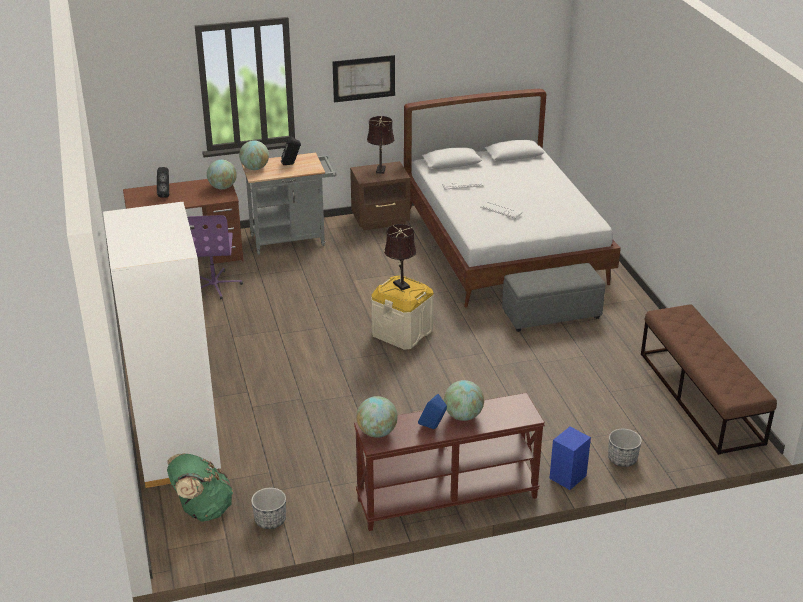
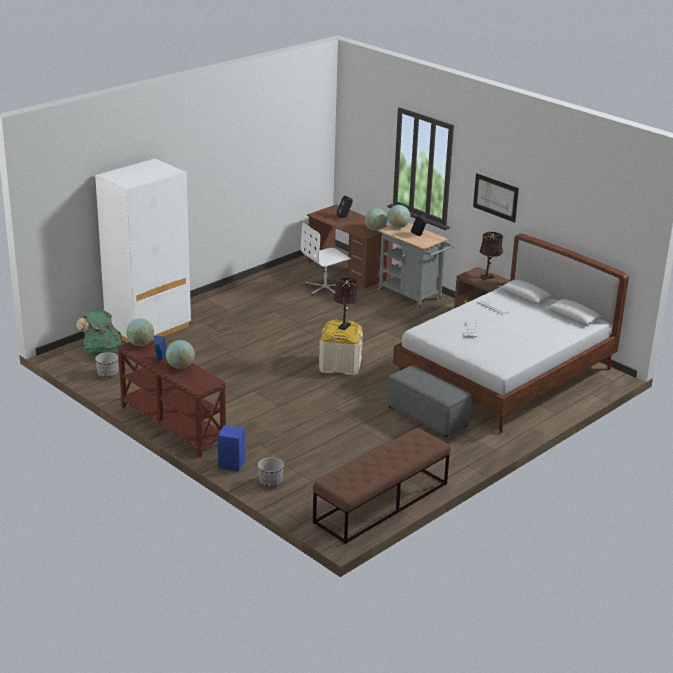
camera: 60 degrees right, 5 degrees down
purple office chair [187,215,243,299] -> white office chair [301,223,351,296]

